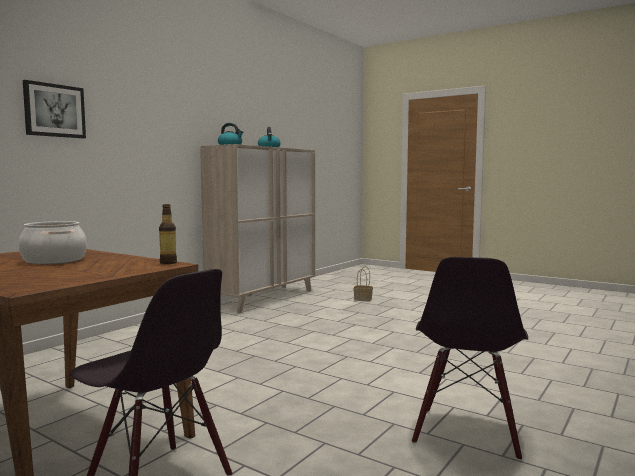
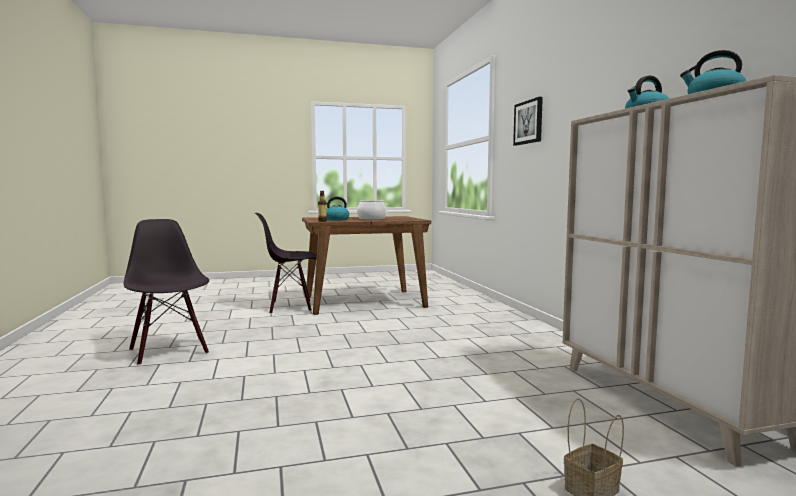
camera: 130 degrees right, 0 degrees up
none -> kettle [326,197,349,221]

